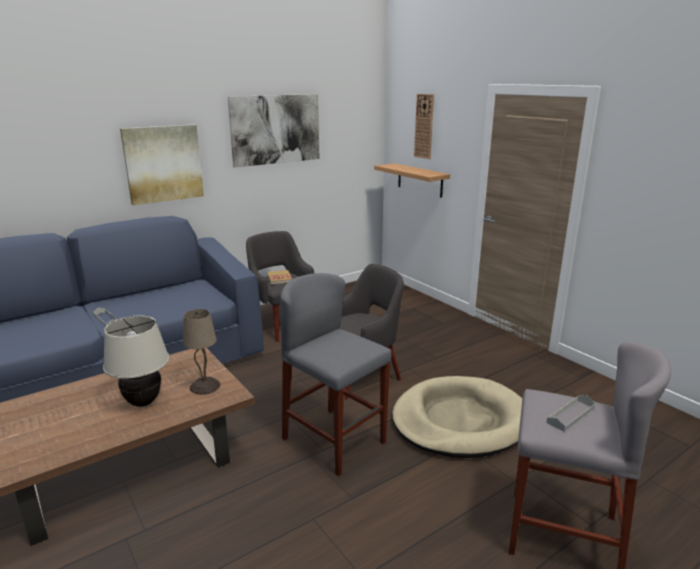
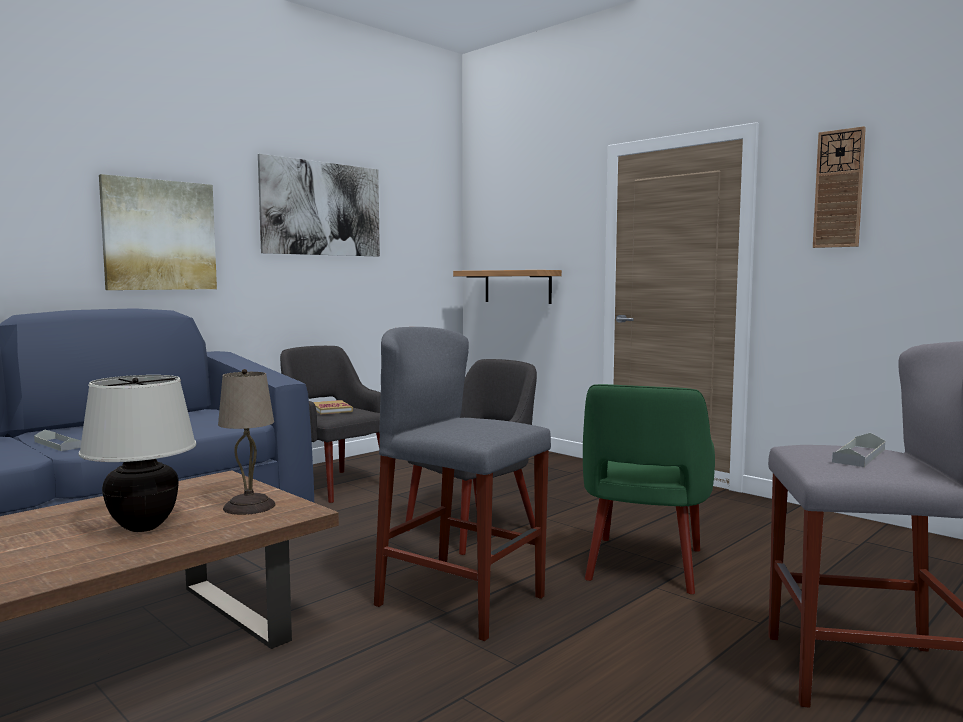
camera: 10 degrees left, 15 degrees down
beige dog bed [392,376,522,458] -> green armchair [583,384,715,594]
wall clock [414,94,434,159] -> wall clock moved to [813,126,866,248]

